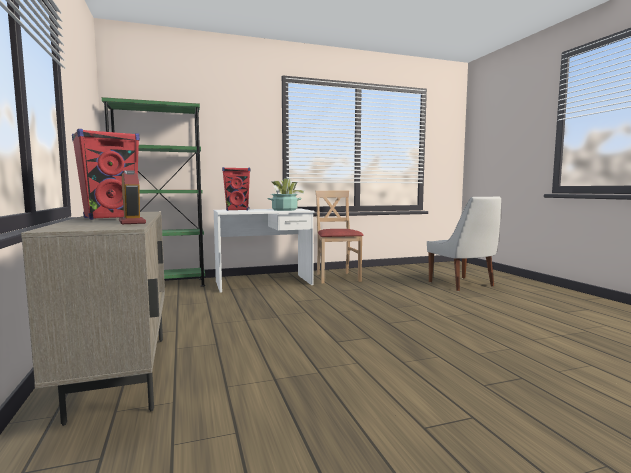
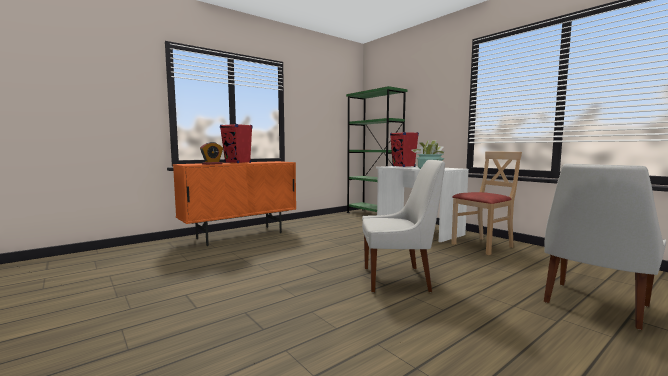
camera: 70 degrees right, 0 degrees up
beige cabinet [21,211,165,426] -> orange cabinet [173,161,296,246]
none -> white chair [362,160,445,293]

